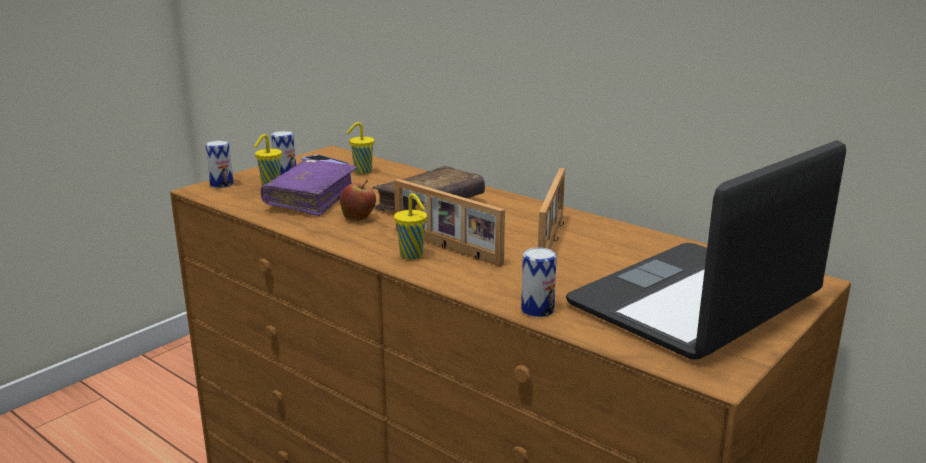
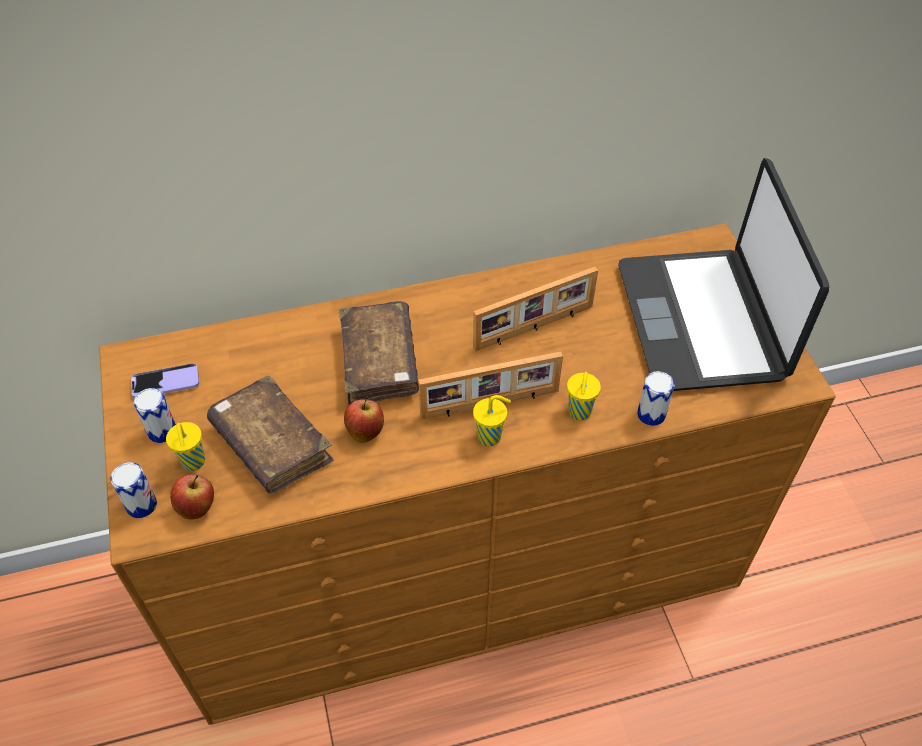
camera: 55 degrees left, 30 degrees up
purple book [261,159,357,216] -> brown book [207,375,334,494]
yellow cup [347,122,375,174] -> yellow cup moved to [567,372,601,420]
picture frame [538,168,565,250] -> picture frame turned 105 degrees clockwise [473,267,598,351]
none -> apple [170,474,214,520]

